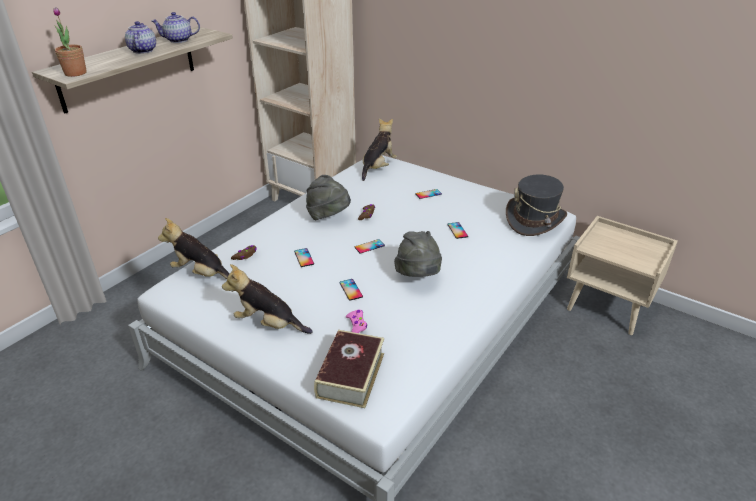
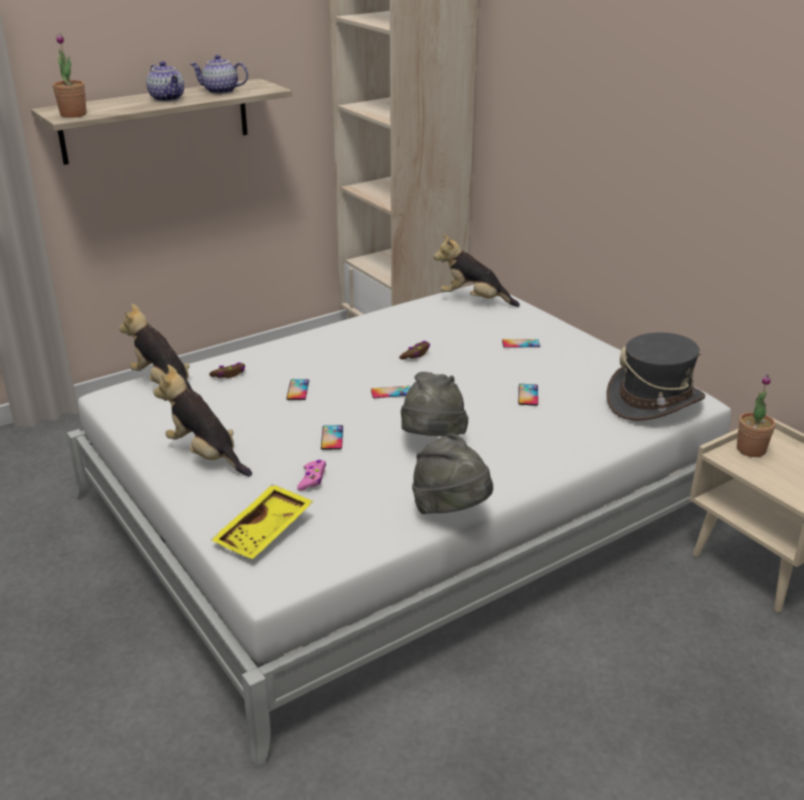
camera: 20 degrees right, 5 degrees down
teapot [125,21,156,54] -> teapot turned 135 degrees clockwise [146,61,184,102]
grey hat [306,175,351,220] -> grey hat moved to [412,433,493,514]
book [314,330,384,408] -> yellow tray [211,484,313,559]
plush toy [362,118,397,181] -> plush toy turned 120 degrees counterclockwise [434,234,520,307]
none -> potted plant [737,374,775,457]

